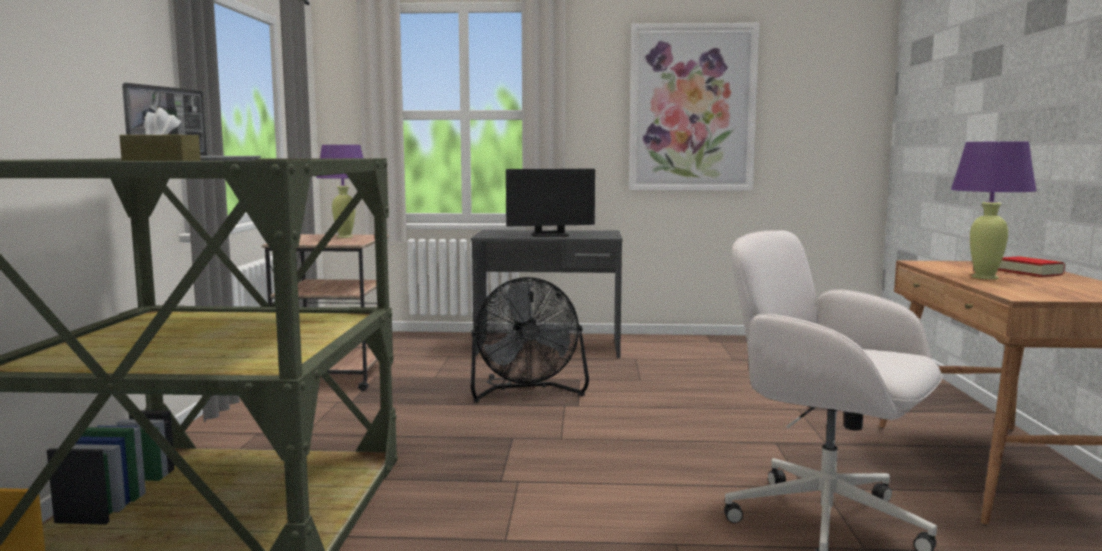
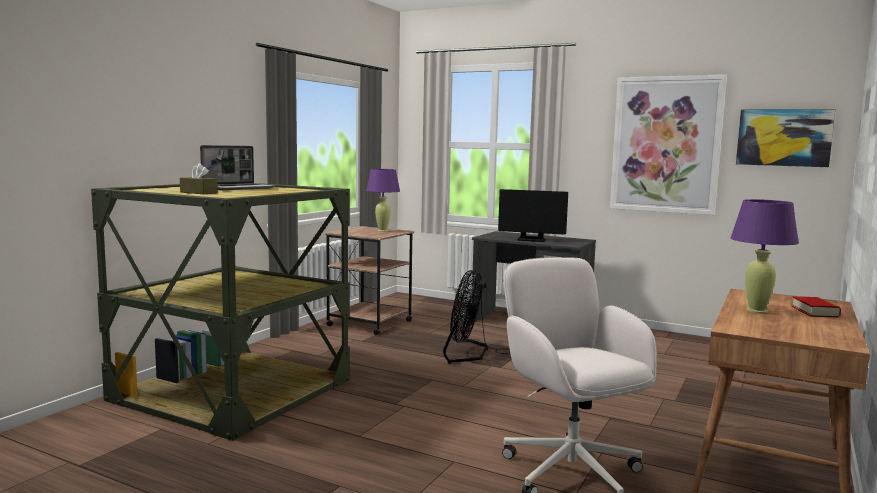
camera: 25 degrees right, 0 degrees up
black fan [471,277,589,403] -> black fan turned 90 degrees clockwise [443,270,510,364]
none -> picture [736,109,835,167]

